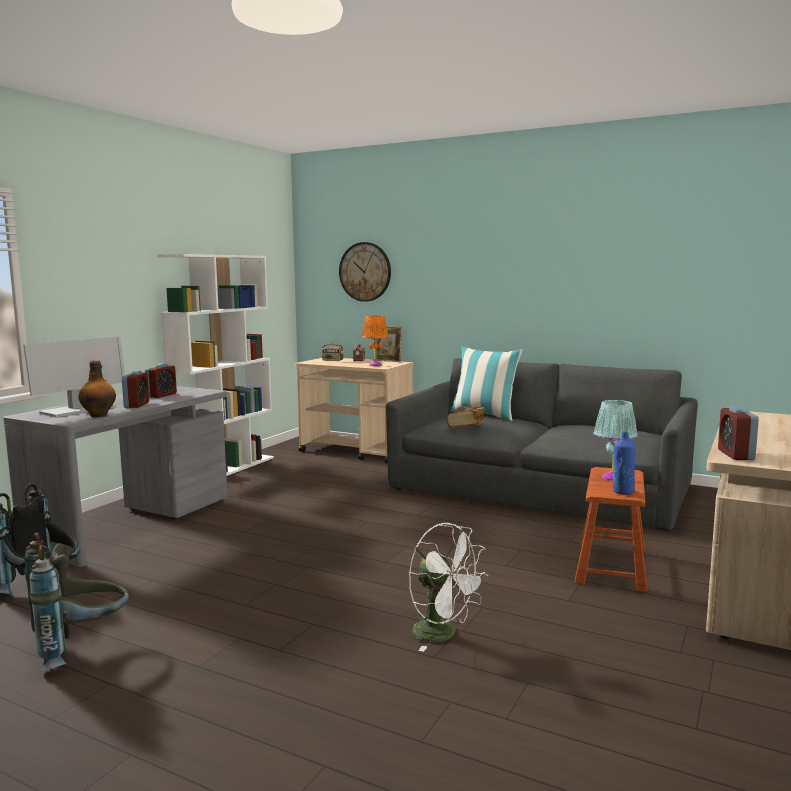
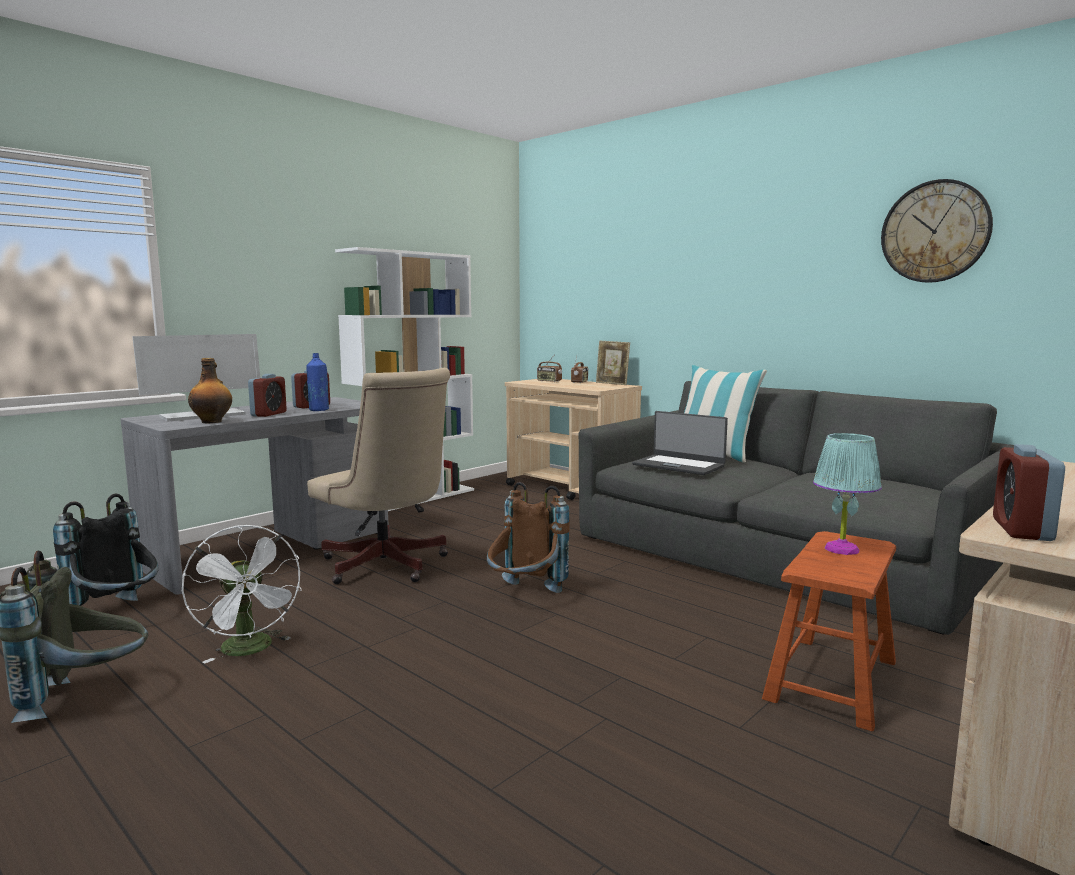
camera: 15 degrees right, 0 degrees up
wall clock [339,242,391,302] -> wall clock moved to [881,179,993,283]
orange table lamp [362,315,389,366] -> none
white fan [409,523,488,652] -> white fan moved to [182,525,302,664]
book [447,406,486,428] -> laptop [632,411,728,475]
blue bottle [613,432,636,495] -> blue bottle moved to [306,353,329,411]
none -> beige office chair [307,368,450,584]
none -> brown backpack [487,482,570,593]

